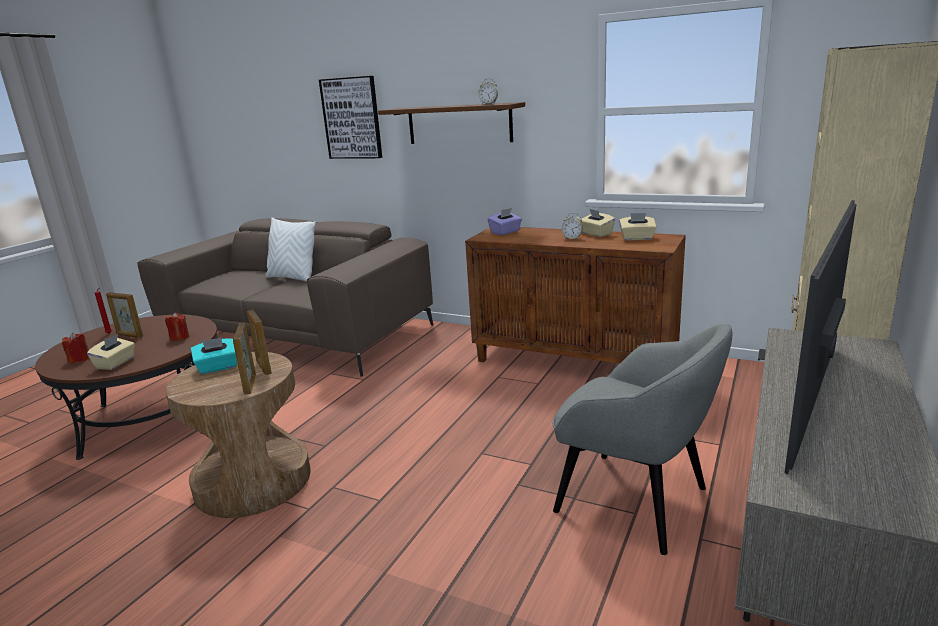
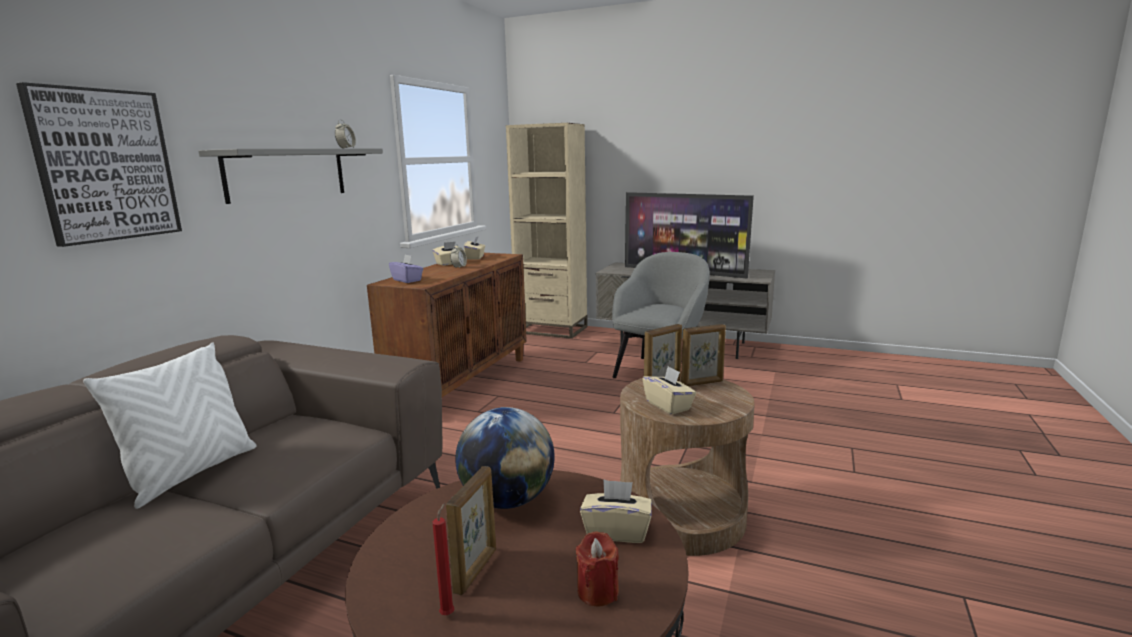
camera: 95 degrees left, 5 degrees down
red candle [165,312,189,341] -> globe [455,407,555,509]
turquoise tissue box [191,337,237,374] -> beige tissue box [643,366,696,415]
brown shelf [378,102,525,144] -> grey shelf [198,148,383,204]

